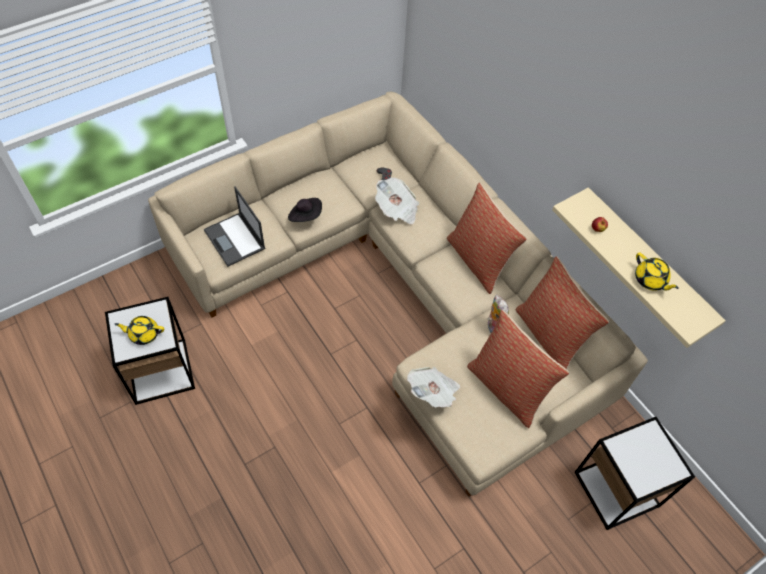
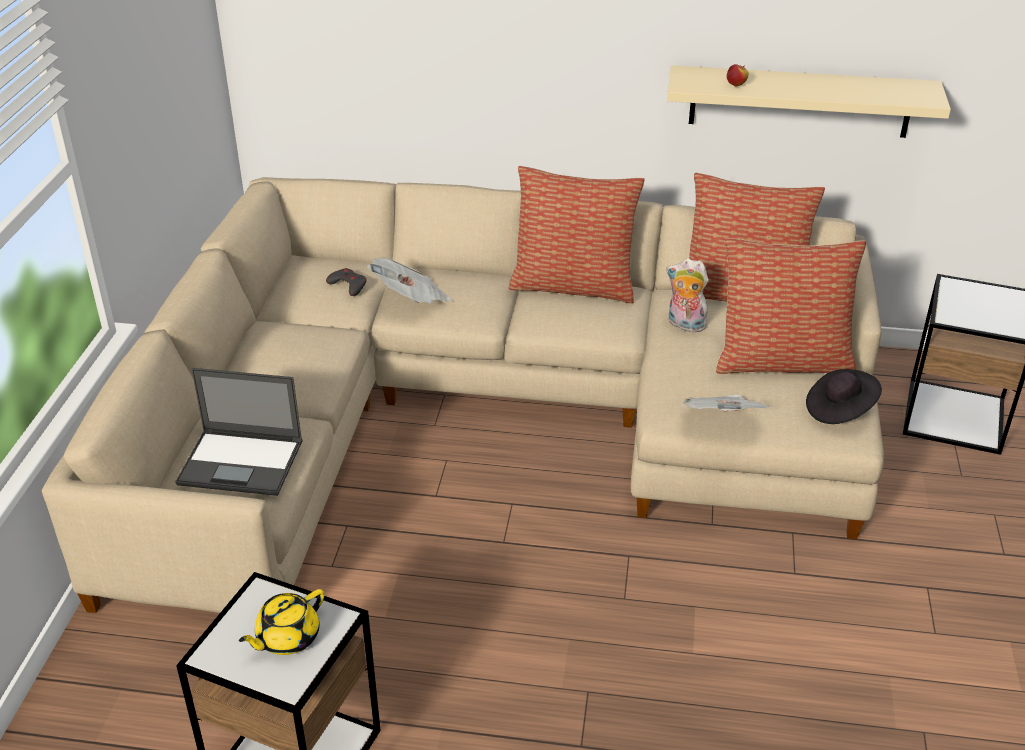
camera: 45 degrees left, 20 degrees down
black hat [288,198,322,222] -> black hat moved to [806,369,882,424]
yellow teapot [635,252,679,291] -> none

